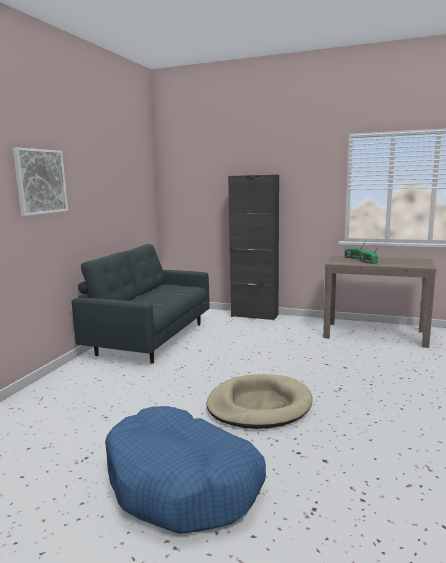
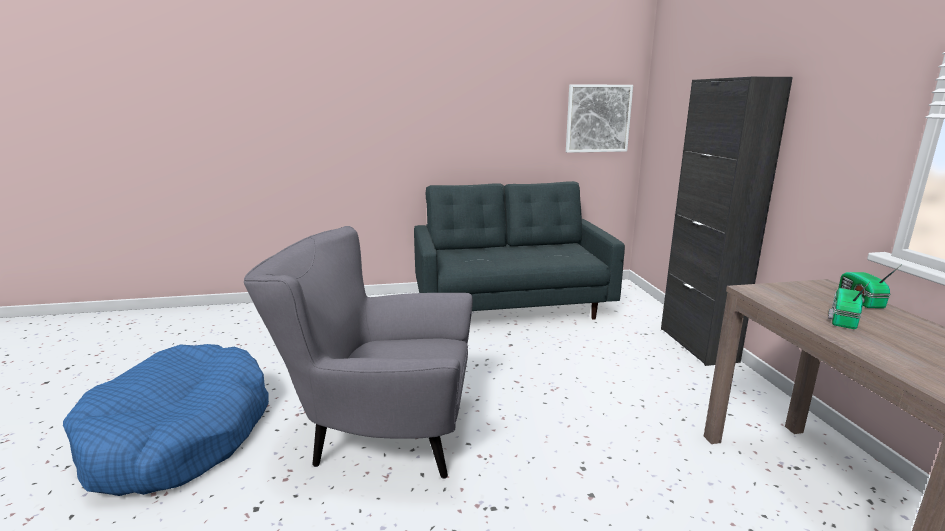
camera: 60 degrees right, 5 degrees up
picture [13,148,68,216] -> picture moved to [566,84,633,153]
beige dog bed [207,374,313,429] -> grey armchair [244,226,473,479]

